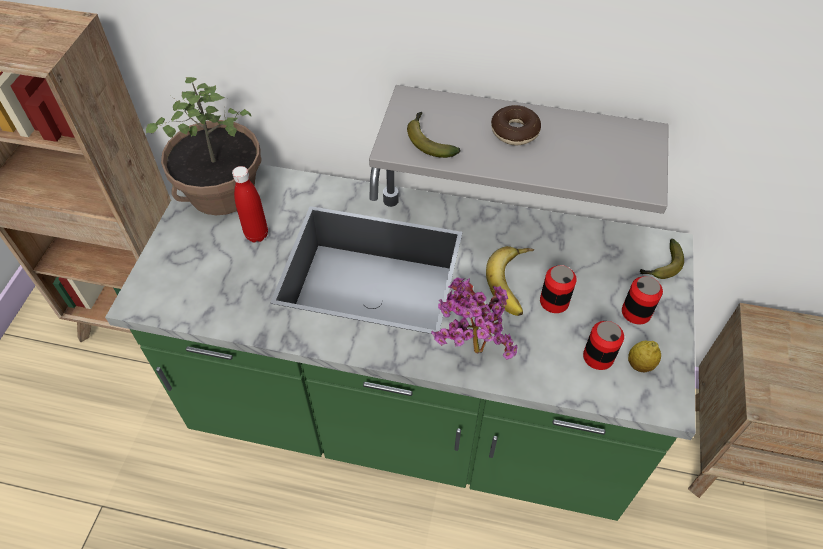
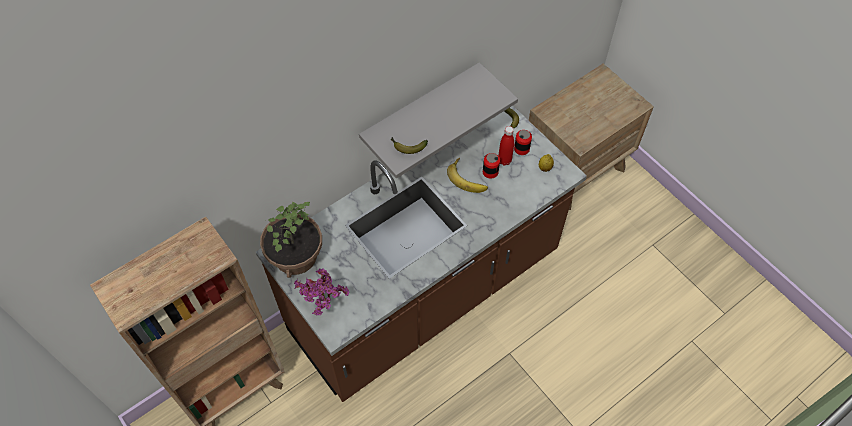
camera: 50 degrees left, 5 degrees up
green counter [105,164,696,521] -> brown counter [256,106,587,402]
red bottle [232,166,268,242] -> red bottle moved to [498,126,514,166]
potted plant [431,277,518,360] -> potted plant moved to [294,268,349,315]
donut [491,105,541,145] -> none
can [583,321,624,370] -> none

